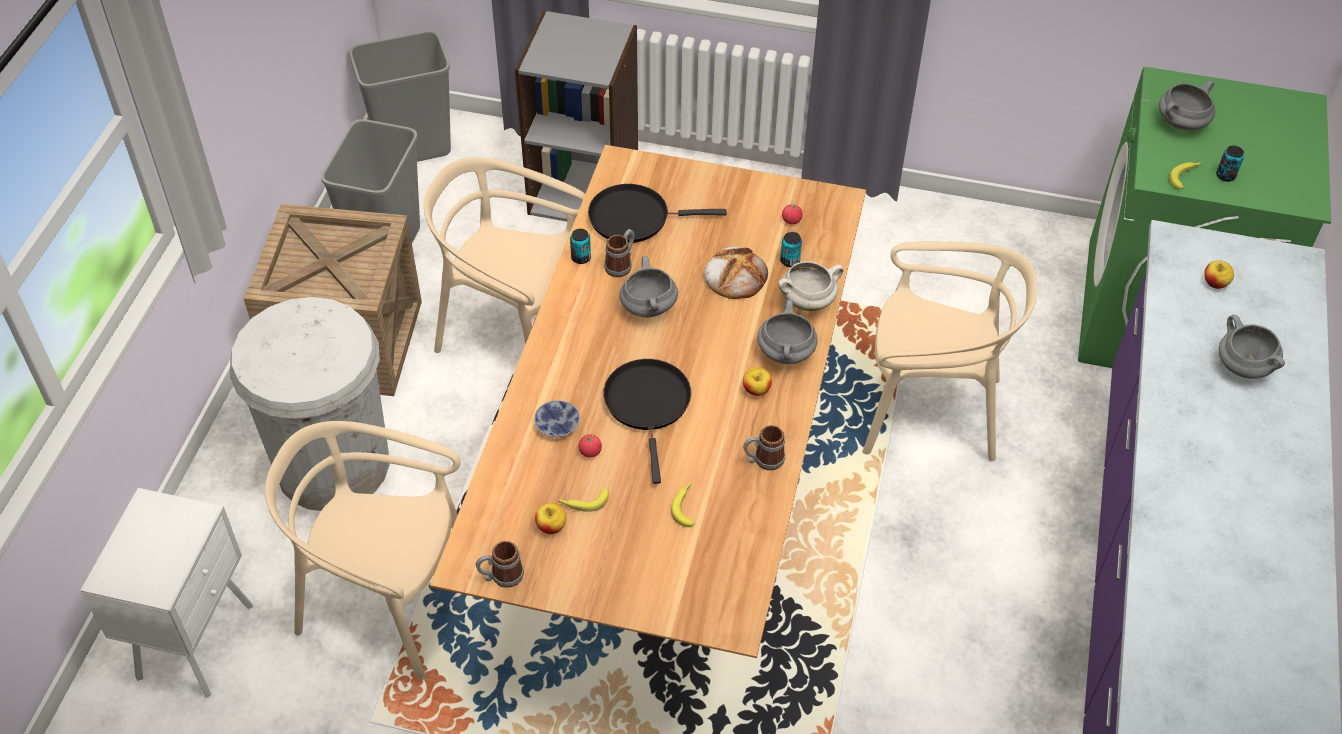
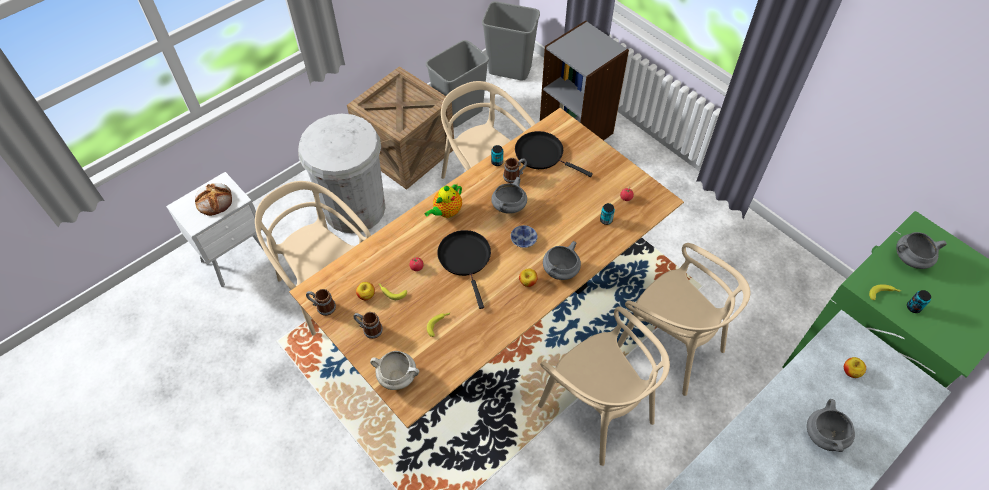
camera: 35 degrees right, 5 degrees up
bowl [534,400,580,437] -> bowl moved to [511,225,538,248]
black frying pan [603,359,691,484] -> black frying pan turned 45 degrees counterclockwise [437,230,491,309]
bread [704,246,768,299] -> bread moved to [195,183,232,216]
mug [743,425,785,470] -> mug moved to [353,312,383,339]
white cooking pot [778,261,844,311] -> white cooking pot moved to [370,351,419,390]
none -> teapot [425,184,462,218]
none -> beige chair [538,306,670,466]

